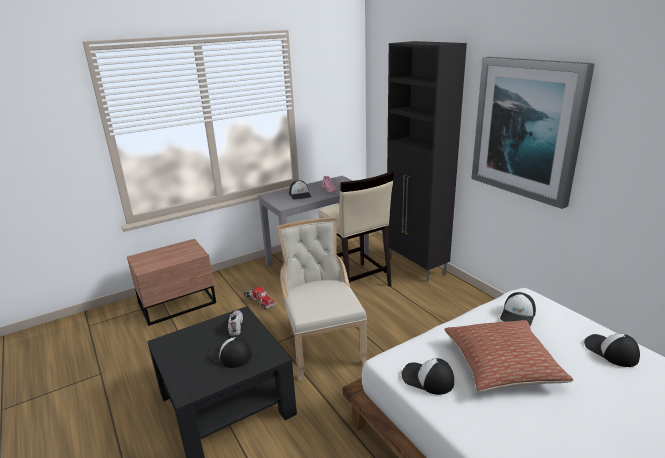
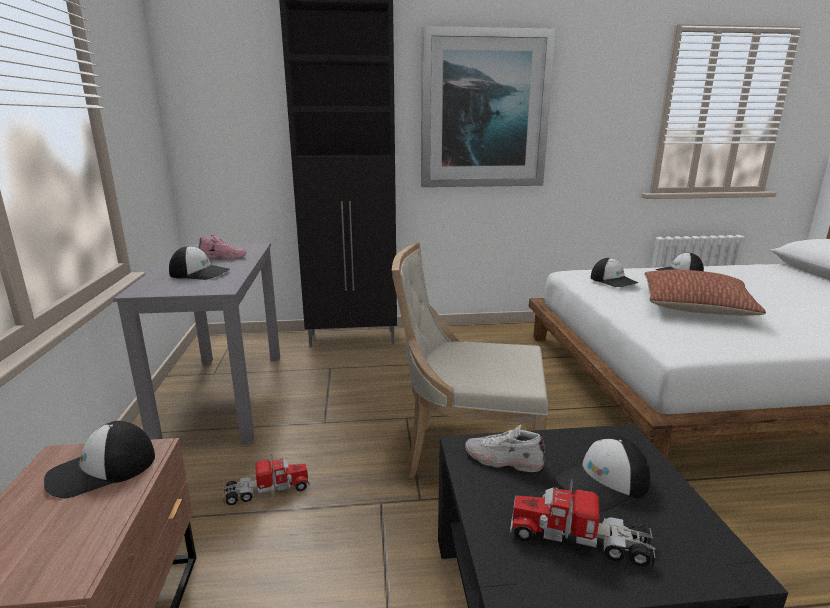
camera: 65 degrees left, 5 degrees down
beige stool [318,171,394,287] -> none
cap [401,358,454,395] -> cap moved to [44,421,155,498]
none -> toy truck [510,479,656,567]

